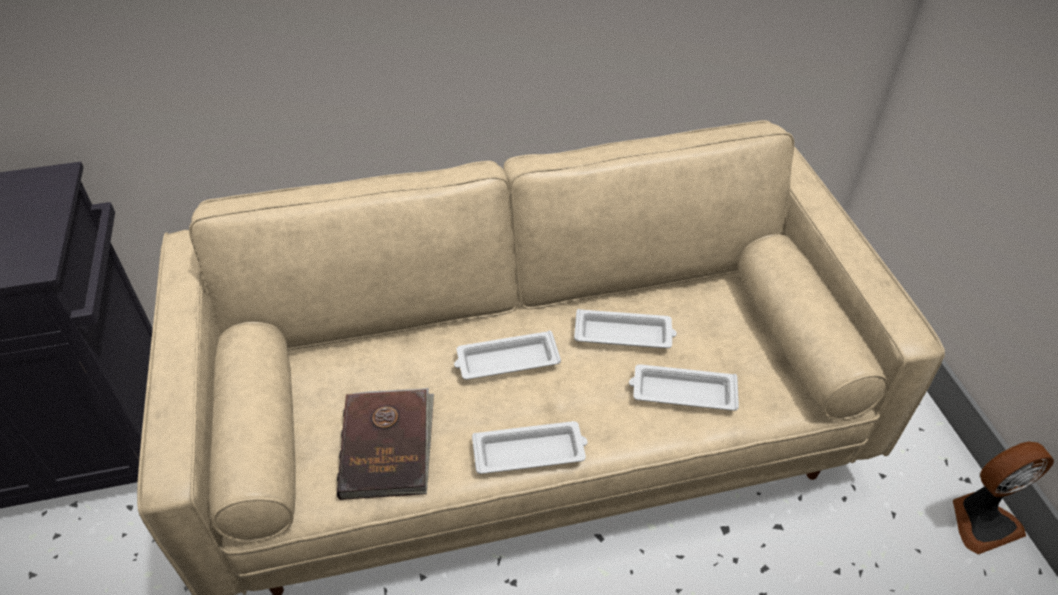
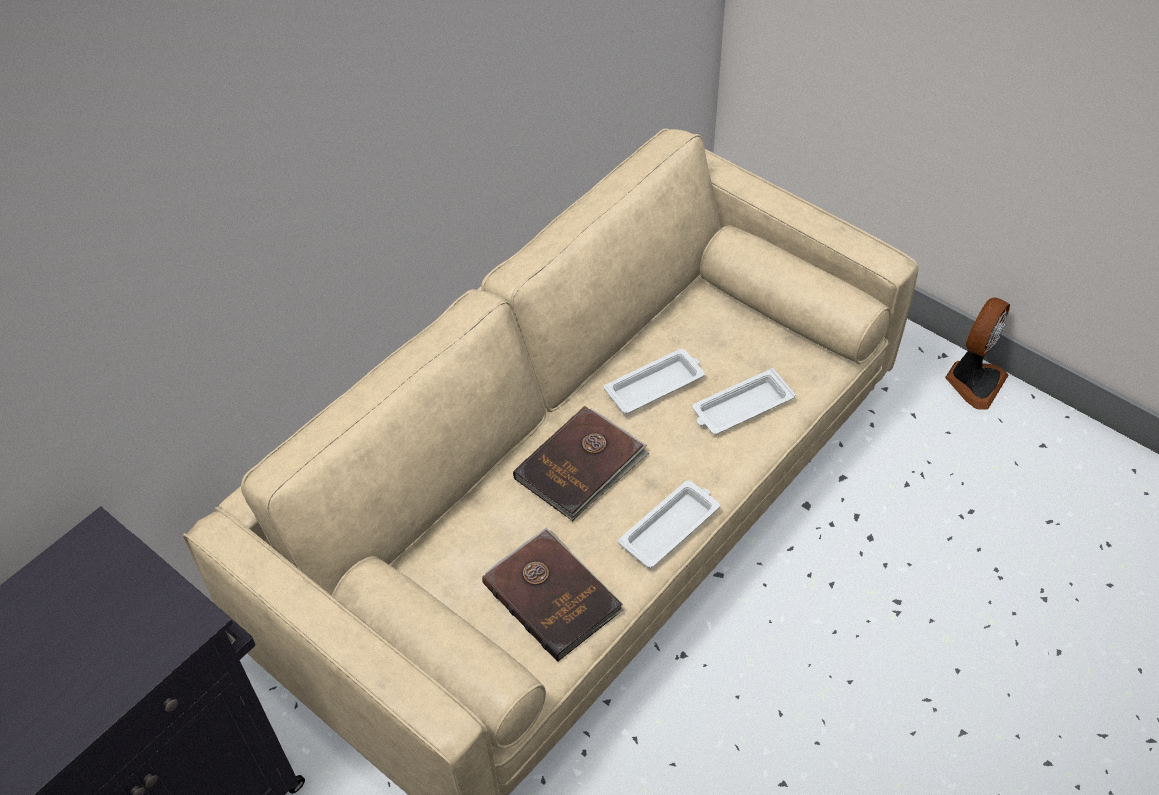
camera: 35 degrees left, 5 degrees up
white tray [454,330,561,380] -> brown book [513,406,649,521]

